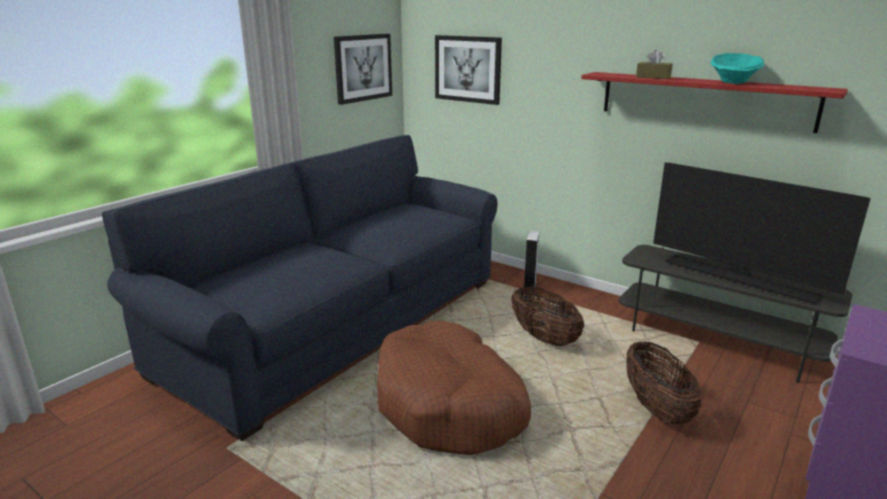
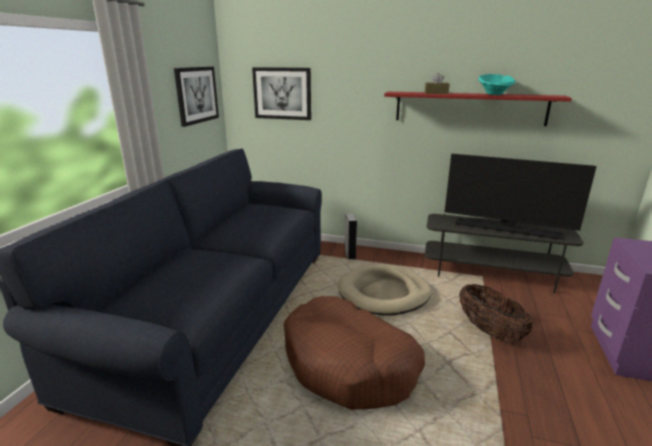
camera: 20 degrees left, 0 degrees up
basket [511,286,584,346] -> beige dog bed [338,264,432,315]

